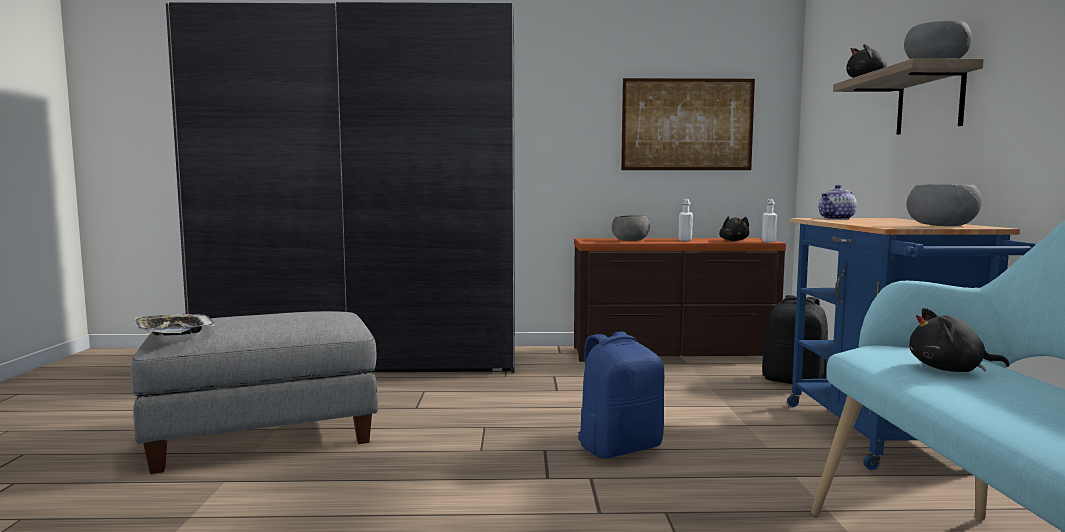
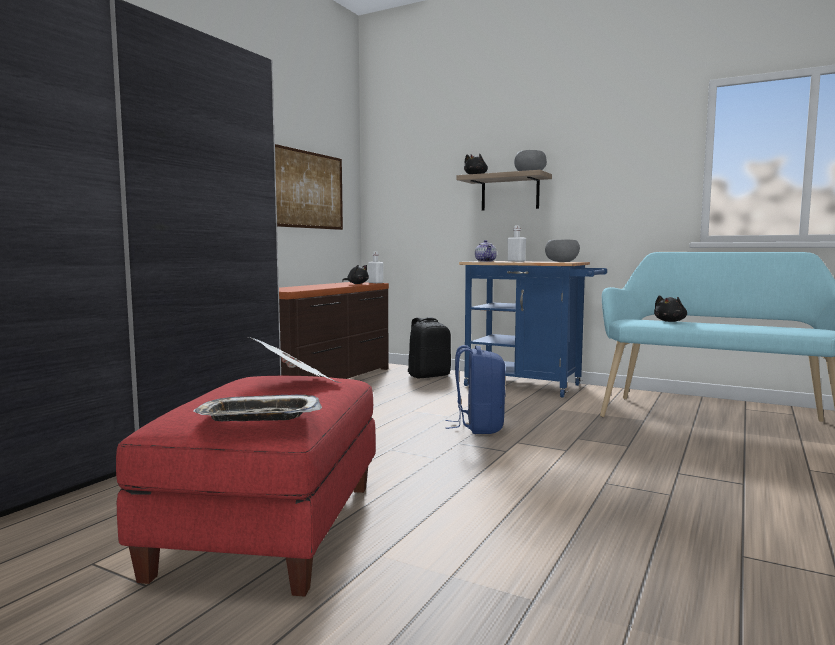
camera: 60 degrees left, 0 degrees up
grey ottoman [131,311,378,474] -> red ottoman [116,376,376,597]
grey bowl [612,215,650,241] -> none
white bottle [678,199,693,241] -> white bottle moved to [508,225,526,262]
none -> newspaper [248,337,342,383]

